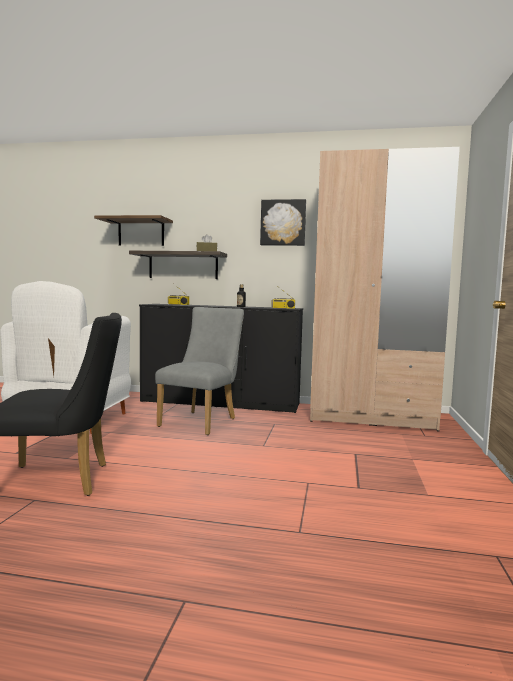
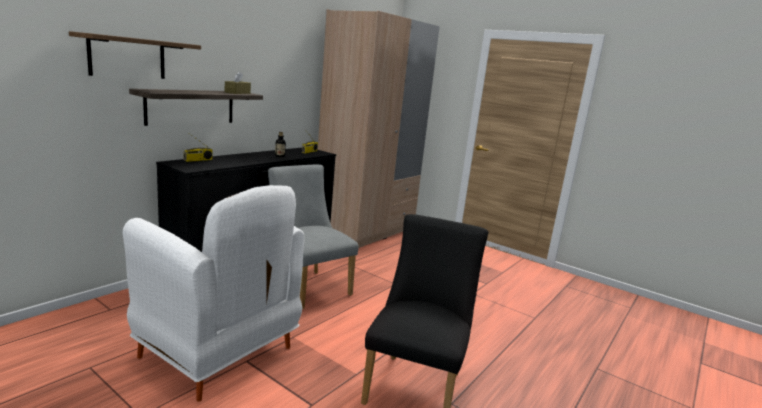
camera: 65 degrees left, 10 degrees up
picture [260,199,306,246] -> none

